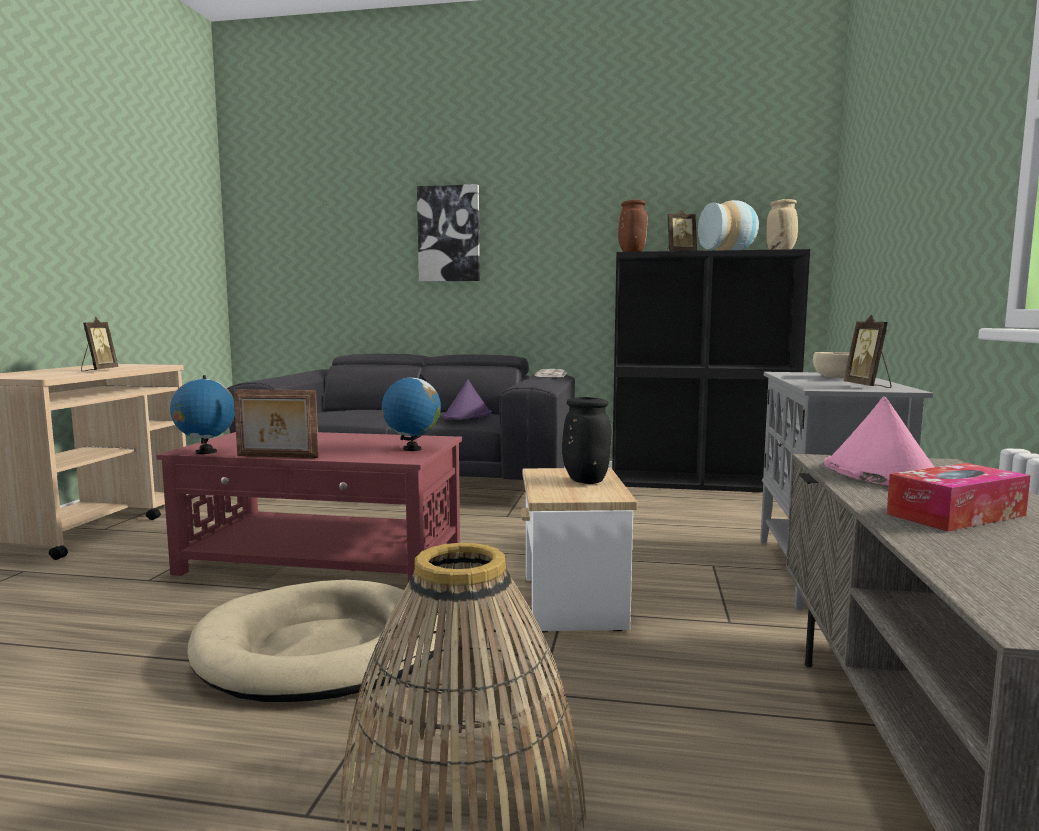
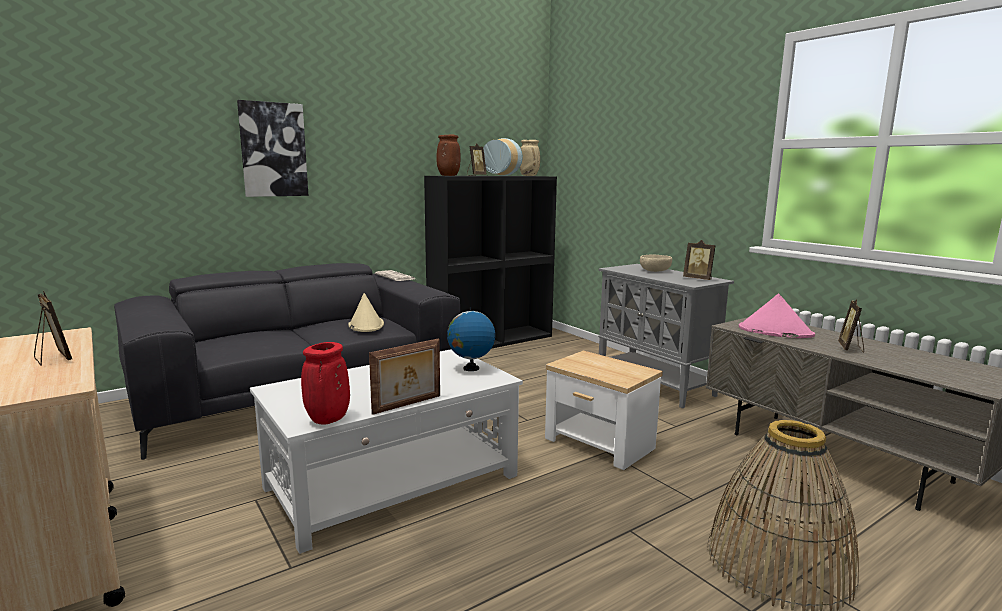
camera: 45 degrees left, 5 degrees up
red coffee table [156,432,462,583] -> white coffee table [250,349,523,554]
globe [170,375,235,454] -> red vase [301,342,350,424]
beige dog bed [187,580,445,702] -> none
purple hat [443,379,492,420] -> beige hat [348,293,384,332]
black vase [562,397,612,484] -> none
tissue box [887,463,1031,532] -> picture frame [838,299,864,353]

